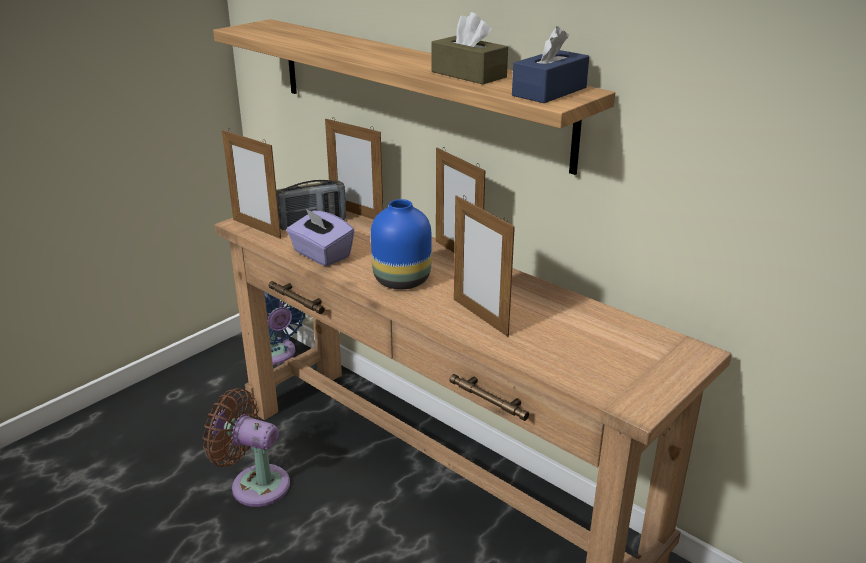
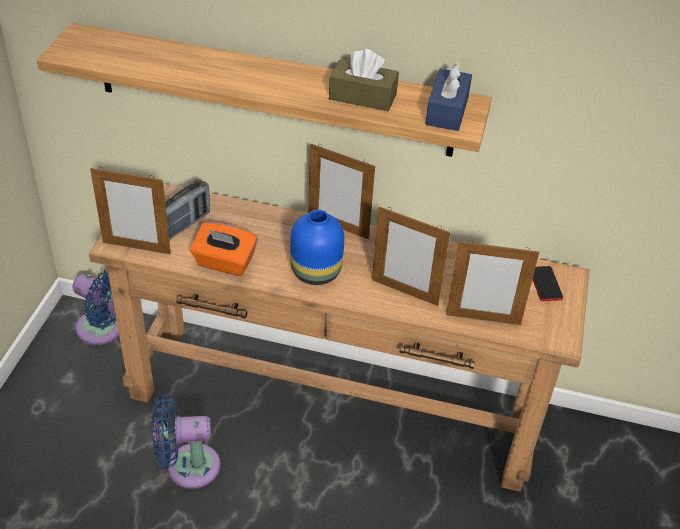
camera: 30 degrees left, 15 degrees up
brown fan [203,388,290,507] -> blue fan [152,394,220,489]
purple tissue box [286,208,355,266] -> orange tissue box [190,222,258,276]
picture frame [325,117,383,219] -> picture frame moved to [446,240,539,325]
none -> phone [533,266,563,301]

